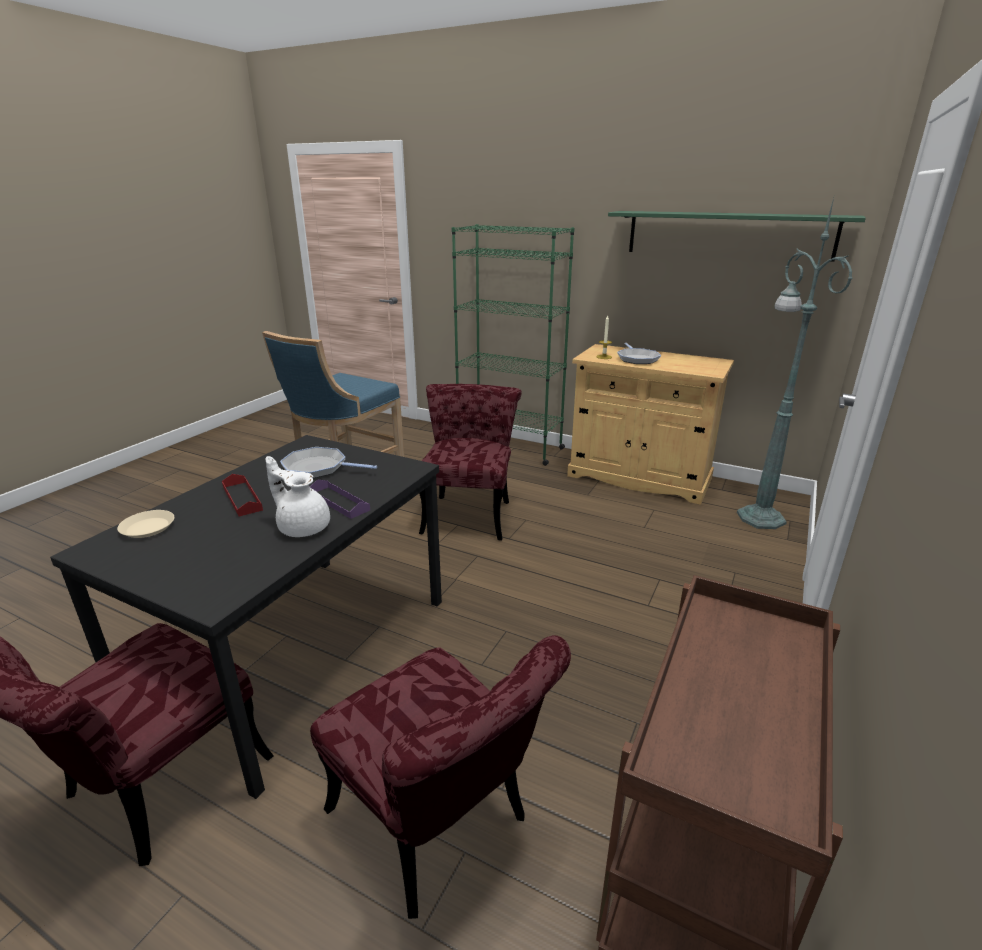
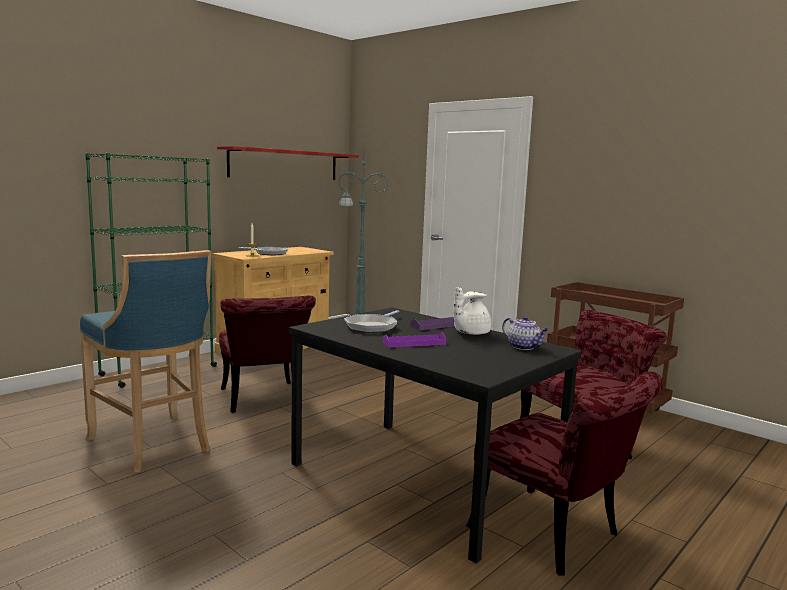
camera: 75 degrees left, 15 degrees down
beige plate [117,510,174,538] -> none
red tray [222,474,263,516] -> purple tray [383,332,446,348]
red chair [419,384,522,540] -> red chair turned 135 degrees counterclockwise [219,296,316,413]
green shelf [608,211,866,262] -> red shelf [217,146,359,180]
none -> teapot [502,316,549,350]

